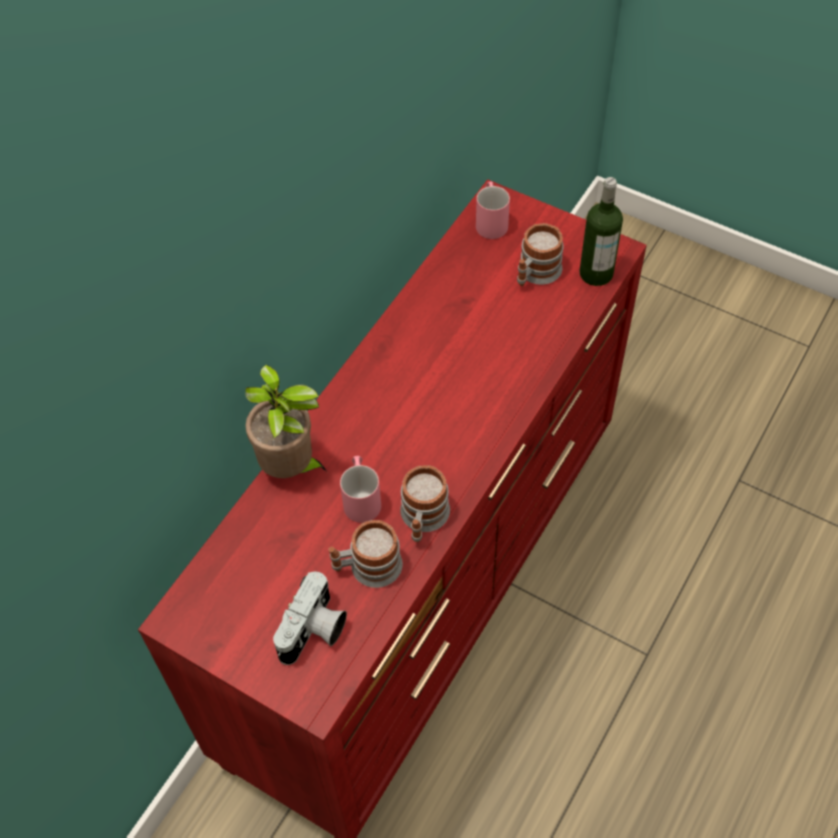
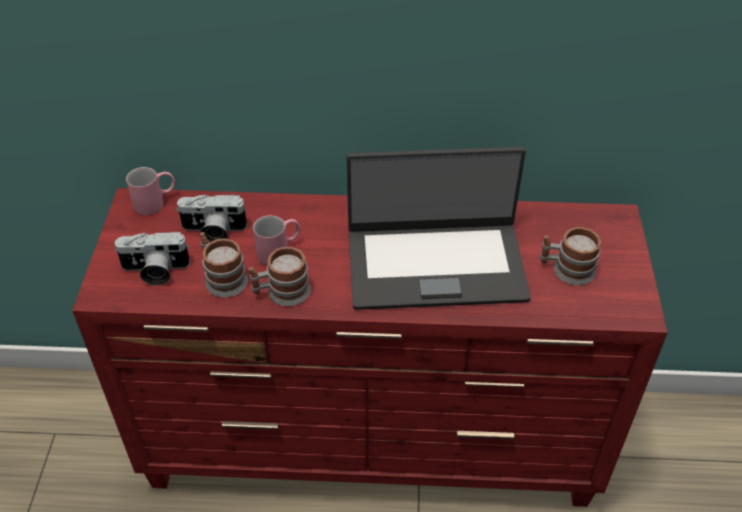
camera: 60 degrees right, 10 degrees down
potted plant [245,364,327,478] -> none
pink mug [476,181,510,239] -> pink mug moved to [126,167,175,215]
bottle [579,177,623,286] -> none
none -> camera [176,194,247,242]
none -> laptop [347,147,531,310]

